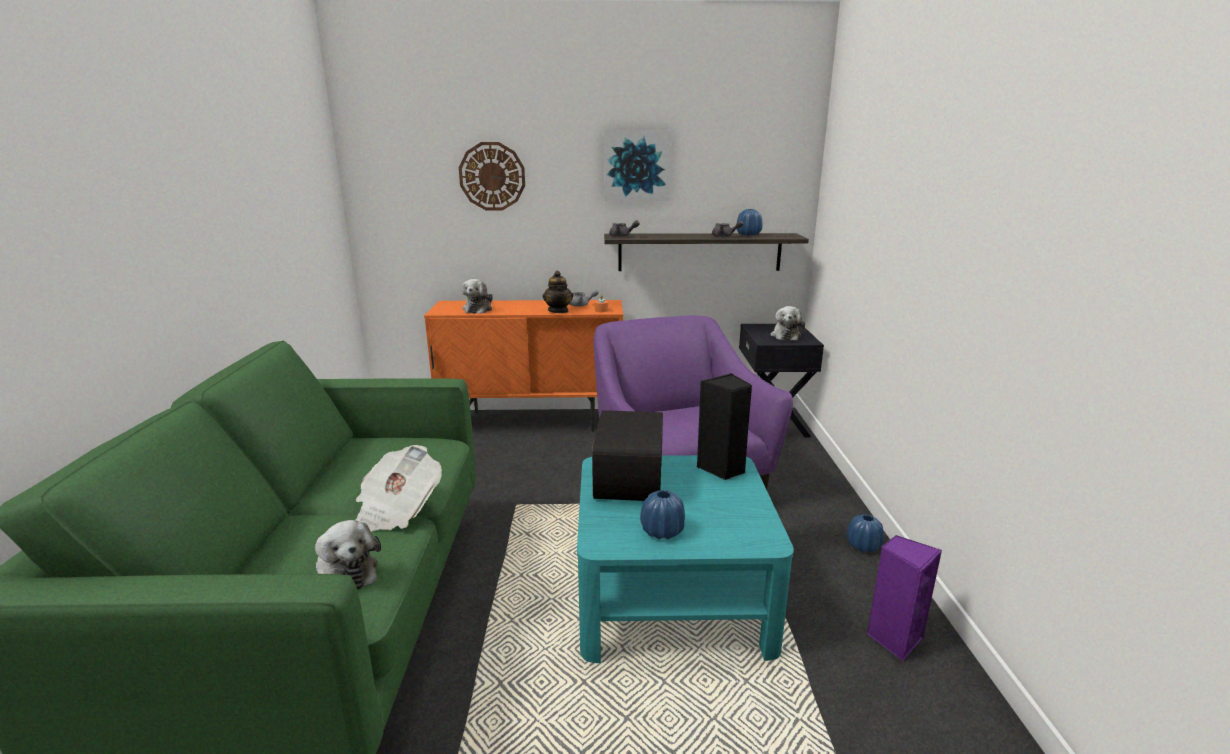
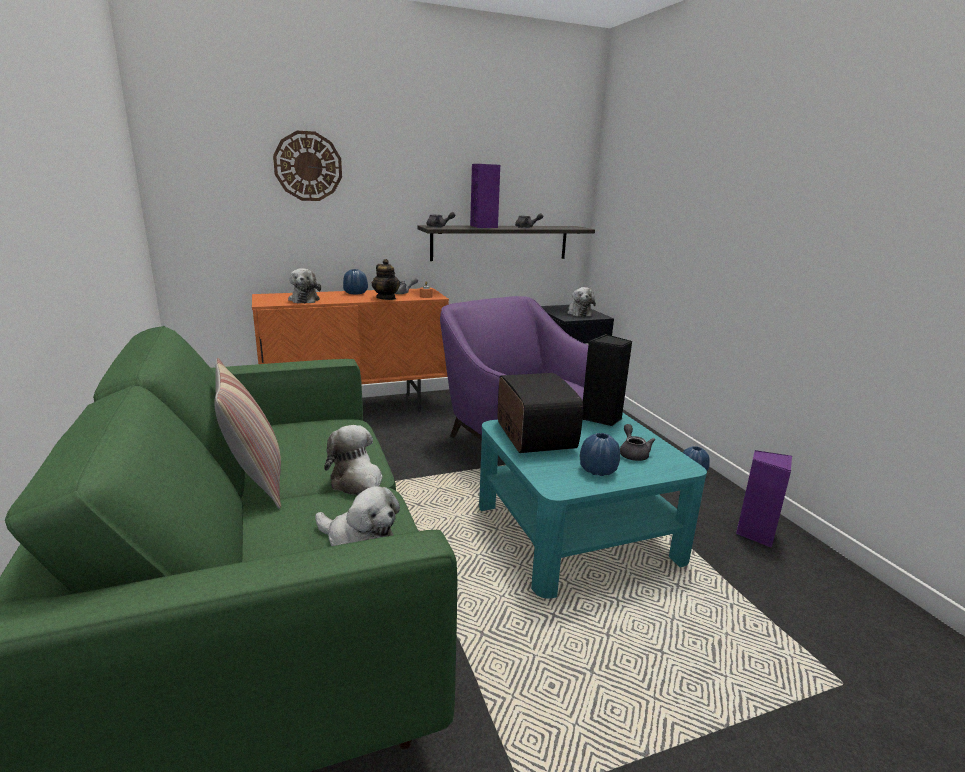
camera: 20 degrees left, 0 degrees up
newspaper [356,445,442,532] -> plush toy [324,425,382,495]
picture [604,131,672,201] -> none
blue vase [737,209,763,236] -> blue vase moved to [343,269,368,294]
none -> pillow [214,358,281,509]
none -> purple speaker [470,164,500,228]
none -> grey teapot [620,424,655,461]

